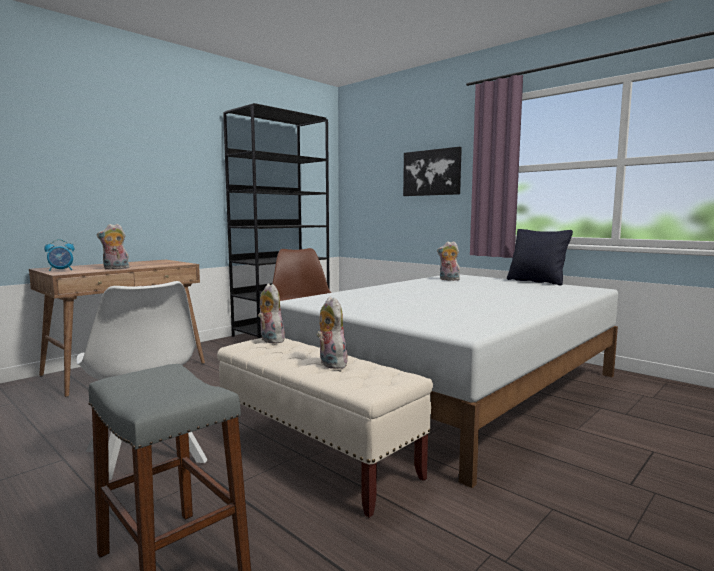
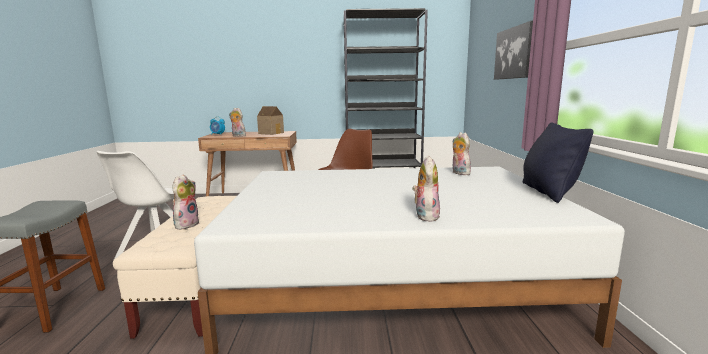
camera: 45 degrees right, 5 degrees up
plush toy [258,283,285,343] -> plush toy moved to [412,155,440,222]
none -> toy house [257,106,284,135]

